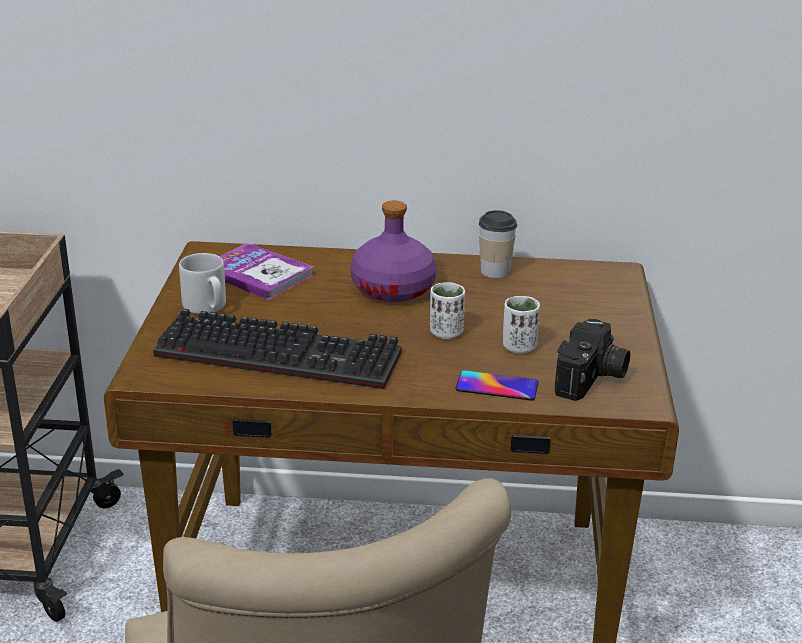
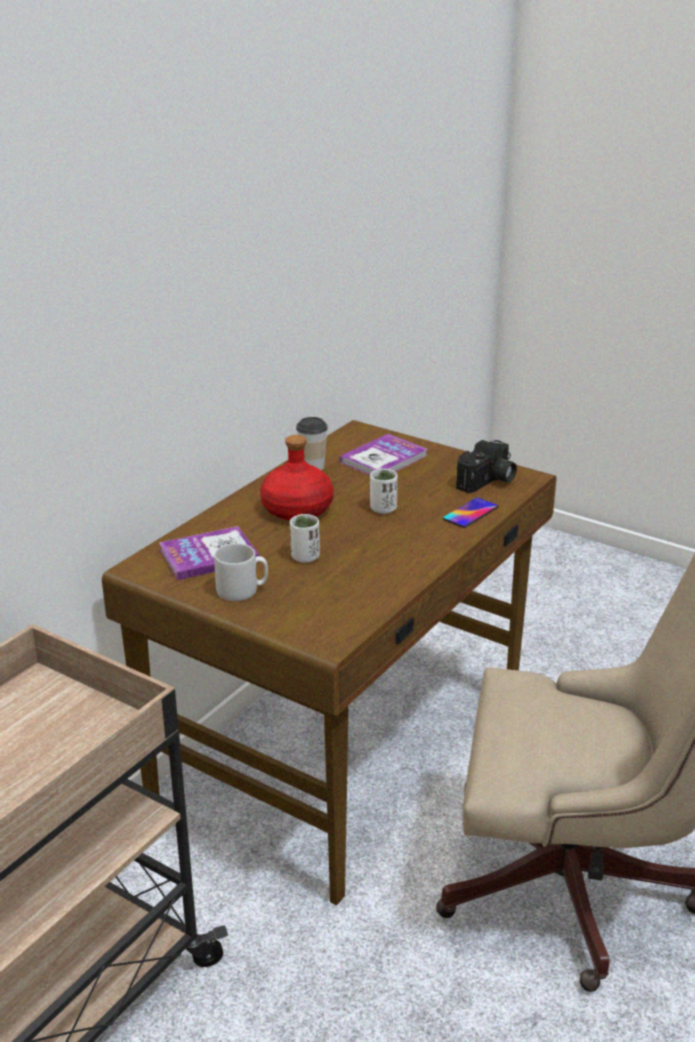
camera: 60 degrees left, 0 degrees up
keyboard [153,309,402,389] -> none
purple bottle [350,200,437,302] -> red bottle [260,435,334,520]
white cup [503,296,540,354] -> white cup moved to [290,514,320,563]
camera [555,319,630,401] -> camera turned 75 degrees clockwise [456,440,517,493]
none -> book [340,434,427,475]

